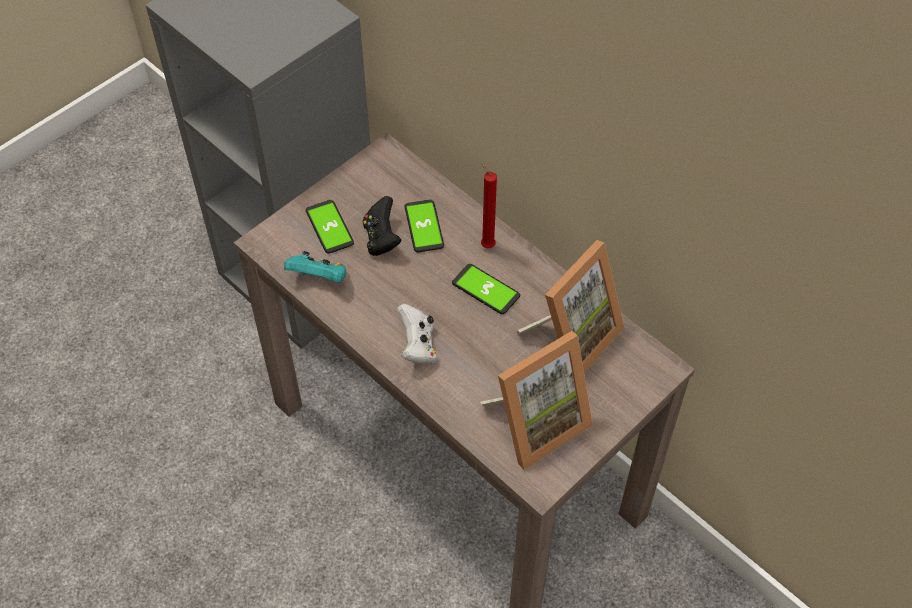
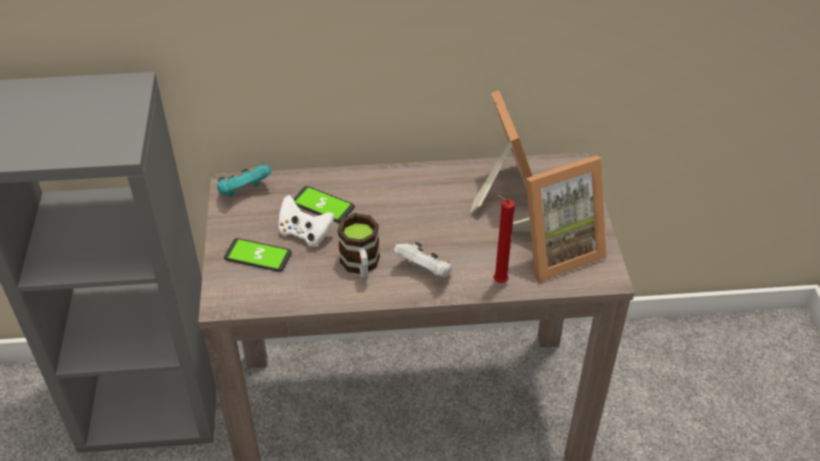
camera: 50 degrees left, 10 degrees down
turquoise game controller [284,251,346,282] -> turquoise game controller moved to [217,165,272,197]
black game controller [363,196,402,256] -> white game controller [279,195,335,247]
phone [452,264,520,314] -> none
red candle [480,161,497,248] -> red candle moved to [493,195,515,283]
picture frame [480,331,593,470] -> picture frame turned 60 degrees clockwise [512,155,607,282]
none -> mug [337,213,380,279]

